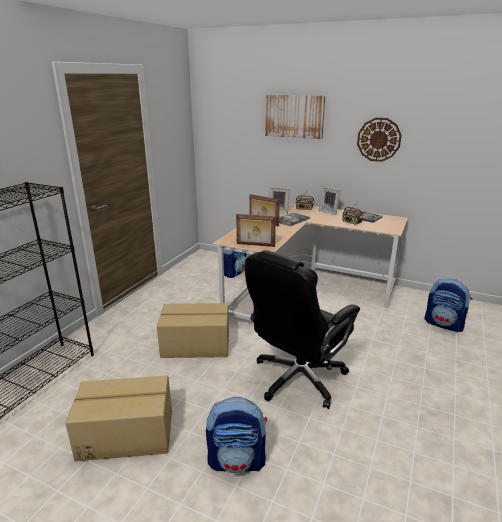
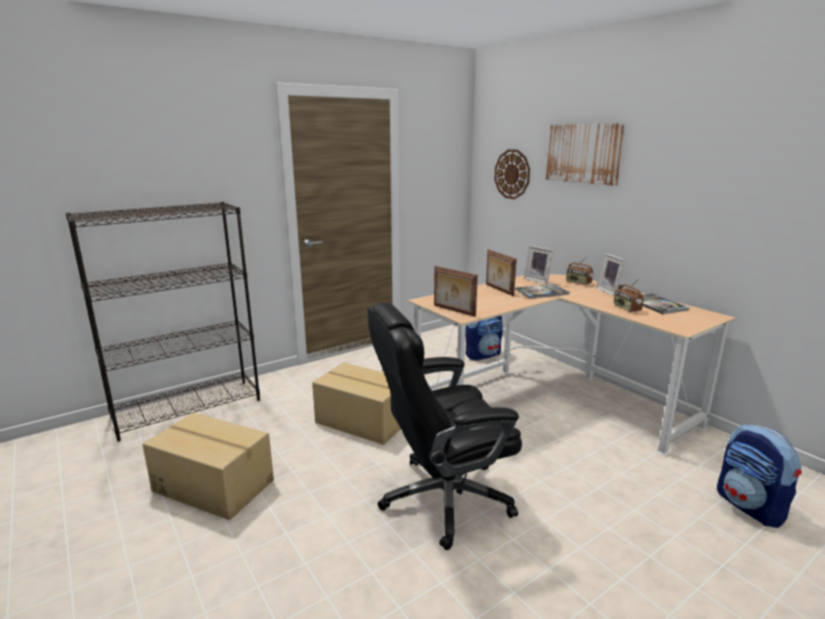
camera: 30 degrees right, 5 degrees down
backpack [206,397,267,474] -> none
wall clock [357,118,402,162] -> wall clock moved to [494,149,530,199]

